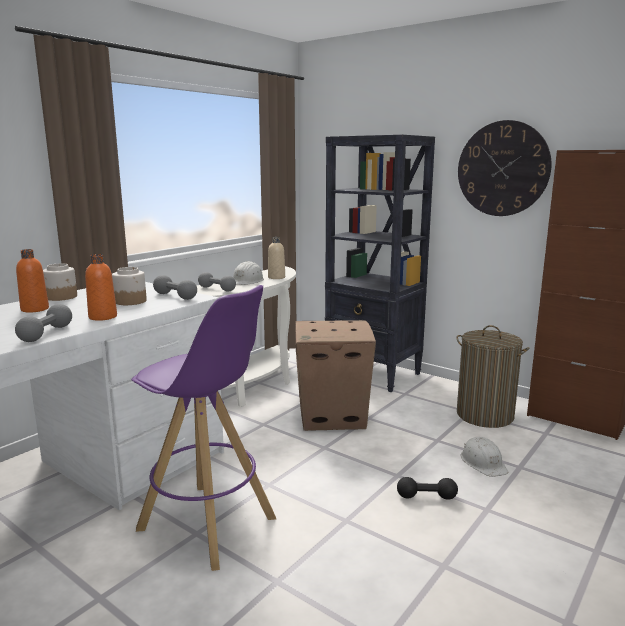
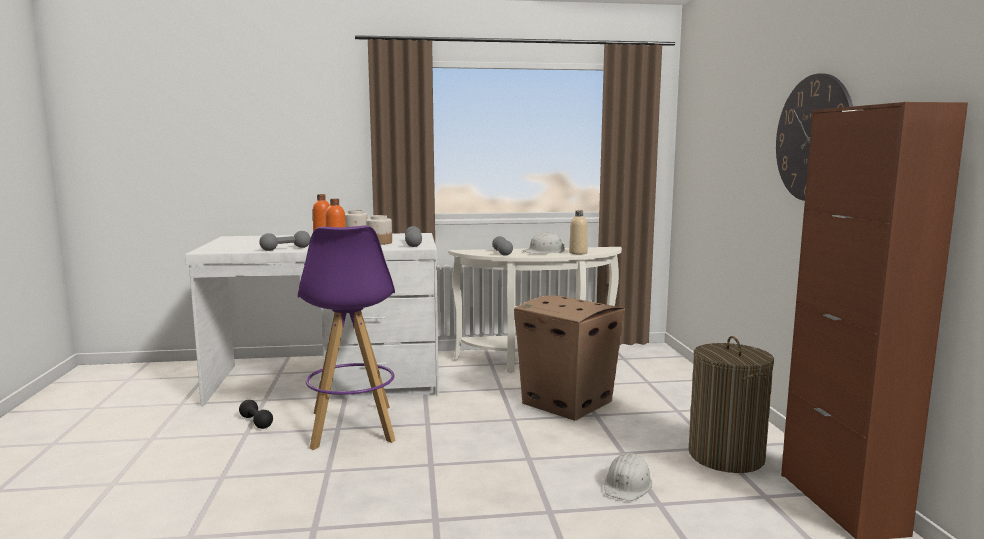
camera: 45 degrees right, 5 degrees down
black bookcase [325,135,435,392] -> none
black dumbbell [397,477,458,500] -> black dumbbell moved to [239,400,273,429]

